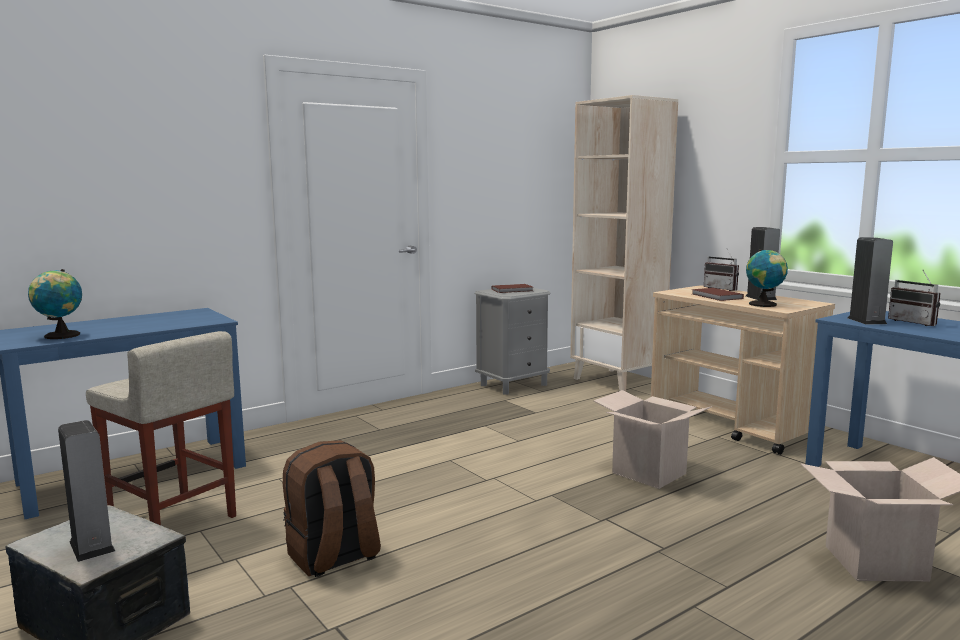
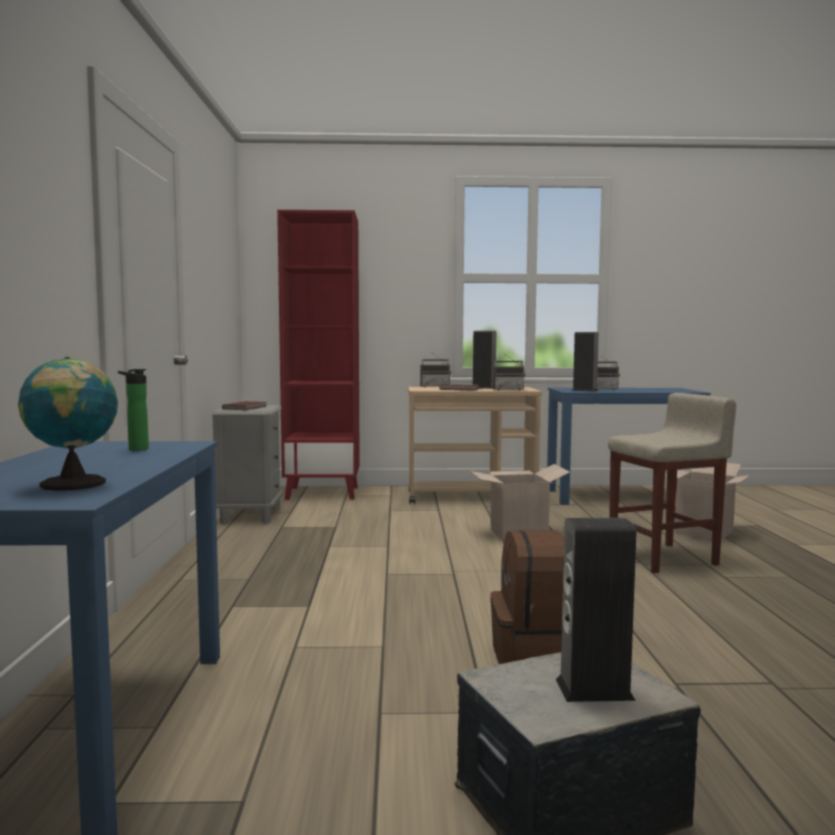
camera: 55 degrees left, 5 degrees down
beige stool [86,331,236,525] -> beige stool moved to [608,393,736,573]
beige bookcase [570,95,678,392] -> red bookcase [277,210,360,500]
globe [746,249,788,307] -> radio [493,353,525,390]
none -> bottle [118,369,149,451]

